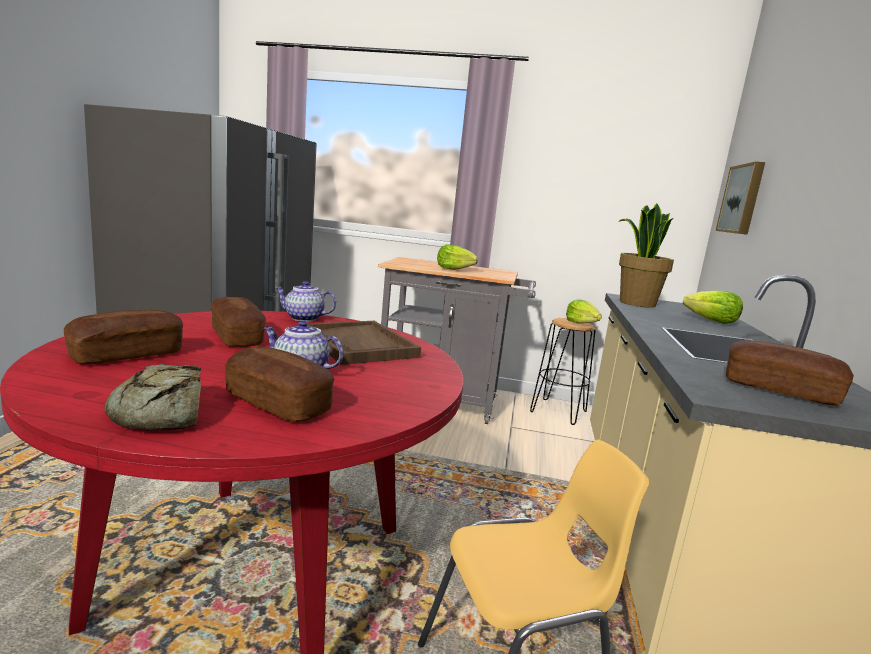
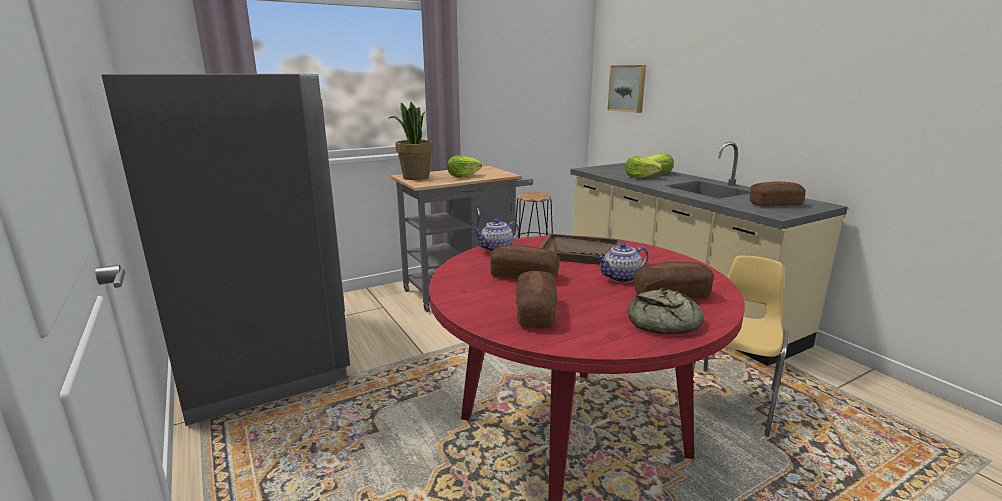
camera: 40 degrees left, 5 degrees up
lettuce [566,299,602,324] -> lettuce moved to [625,156,662,178]
potted plant [619,203,674,308] -> potted plant moved to [388,101,433,180]

